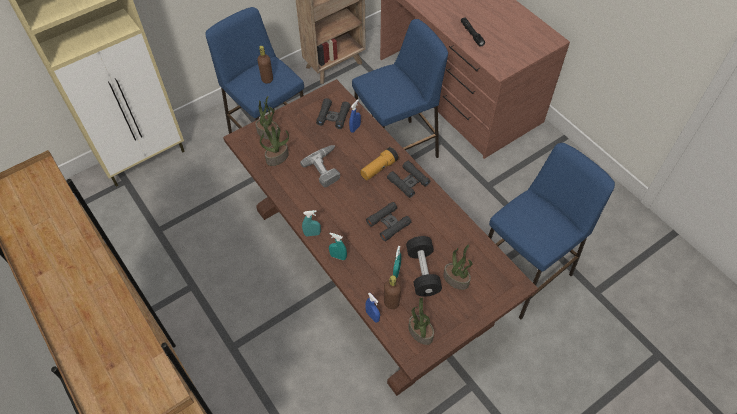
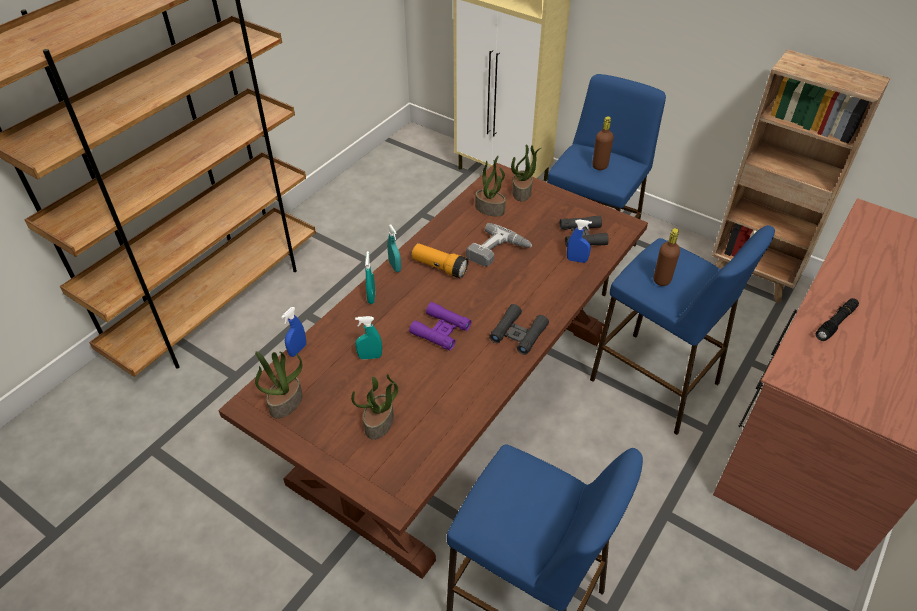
camera: 70 degrees right, 10 degrees down
flashlight [360,147,399,180] -> flashlight moved to [412,243,468,278]
black binoculars [366,202,411,241] -> purple binoculars [409,302,471,351]
brown bottle [384,275,401,309] -> brown bottle moved to [654,228,680,286]
black dumbbell [406,236,442,297] -> none

